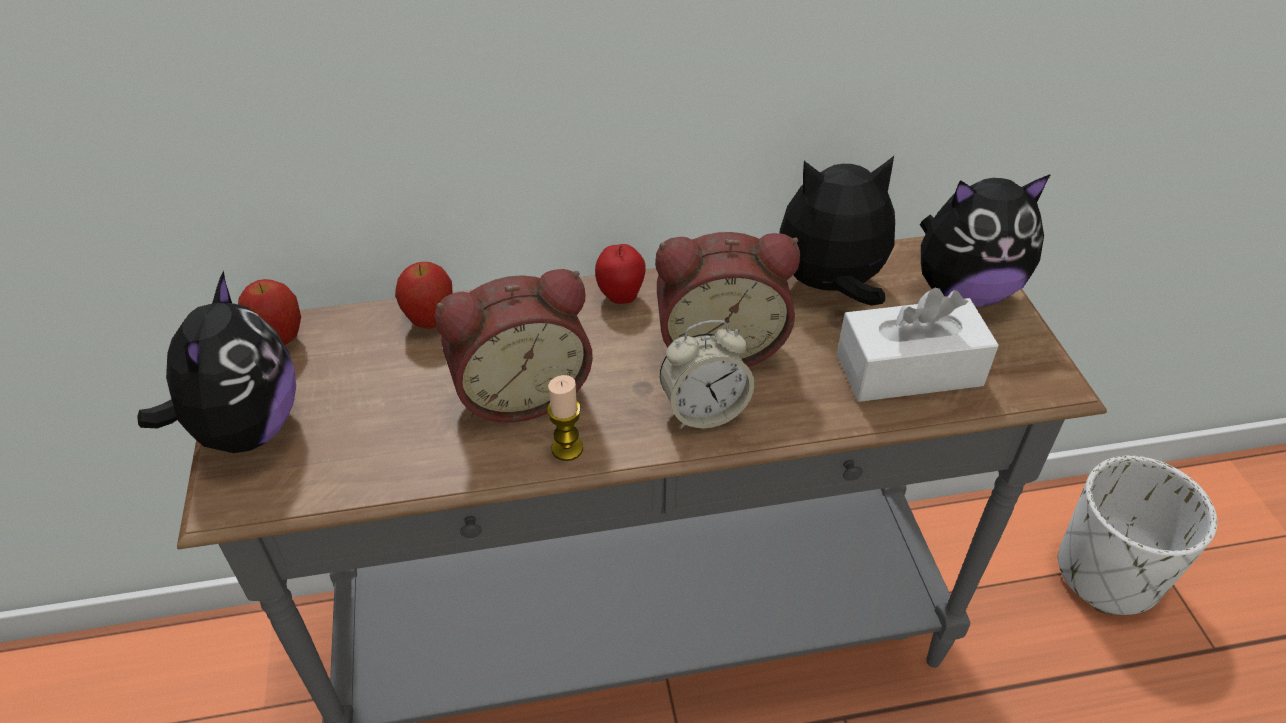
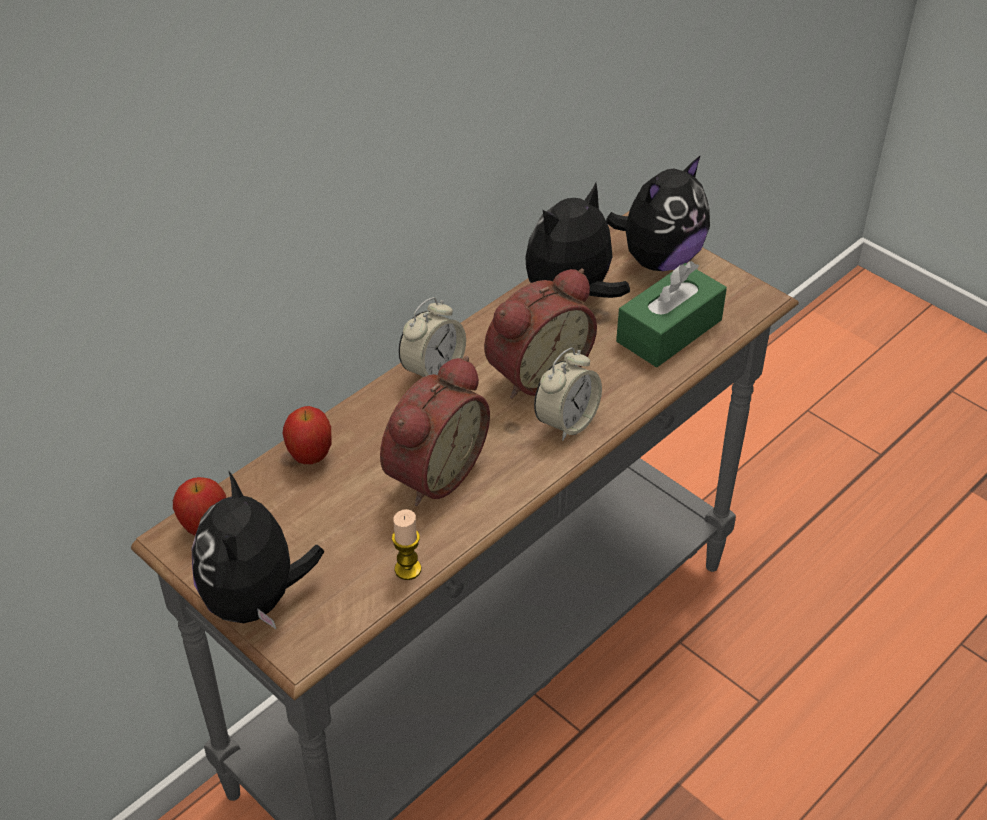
camera: 35 degrees left, 0 degrees up
plush toy [137,271,296,453] -> plush toy turned 150 degrees counterclockwise [192,472,325,630]
candle [547,375,583,461] -> candle moved to [392,509,421,580]
apple [595,244,646,304] -> alarm clock [399,297,466,377]
white tissue box [837,288,999,402] -> green tissue box [616,261,727,367]
white planter [1057,456,1217,615] -> none

